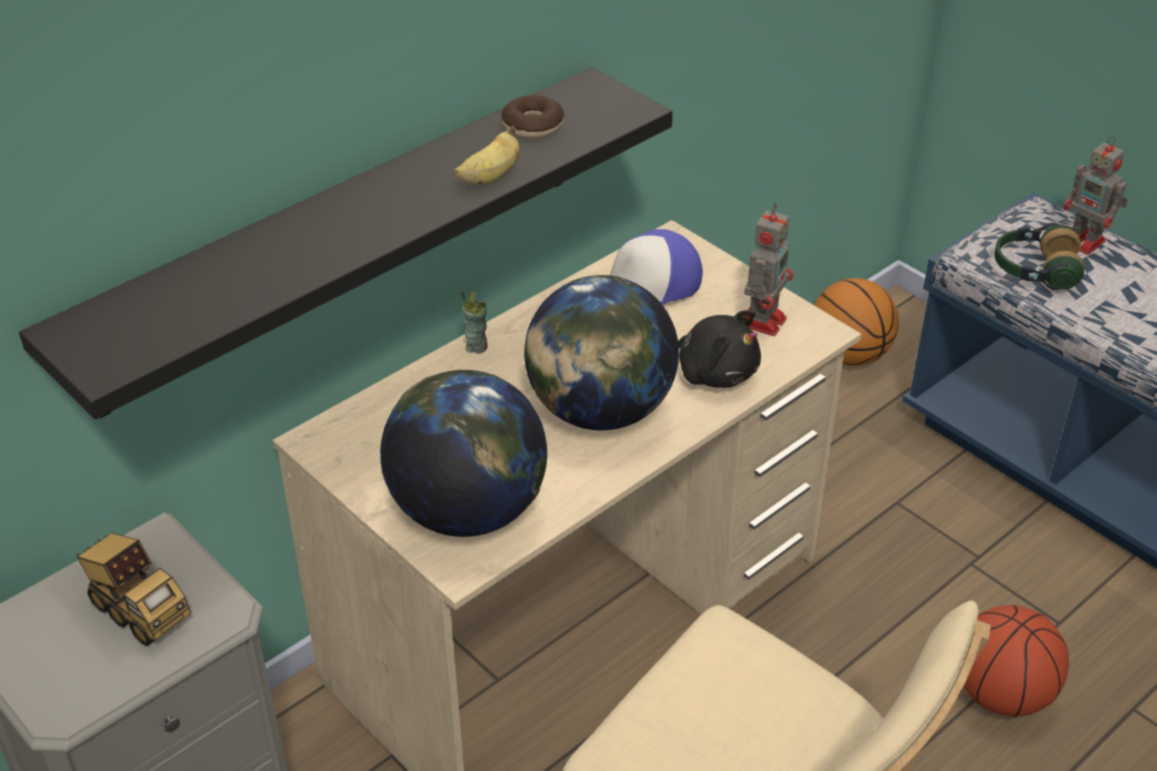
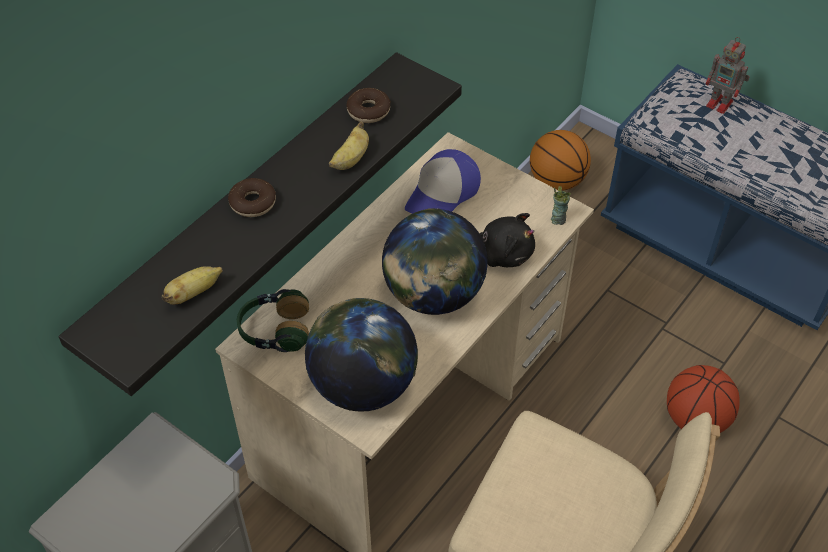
camera: 10 degrees left, 10 degrees up
toy truck [76,533,191,646] -> none
cup [461,291,487,354] -> cup moved to [551,186,571,225]
toy robot [744,203,794,336] -> none
headphones [994,223,1084,290] -> headphones moved to [237,289,309,352]
none -> banana [162,266,223,304]
none -> donut [228,178,276,217]

